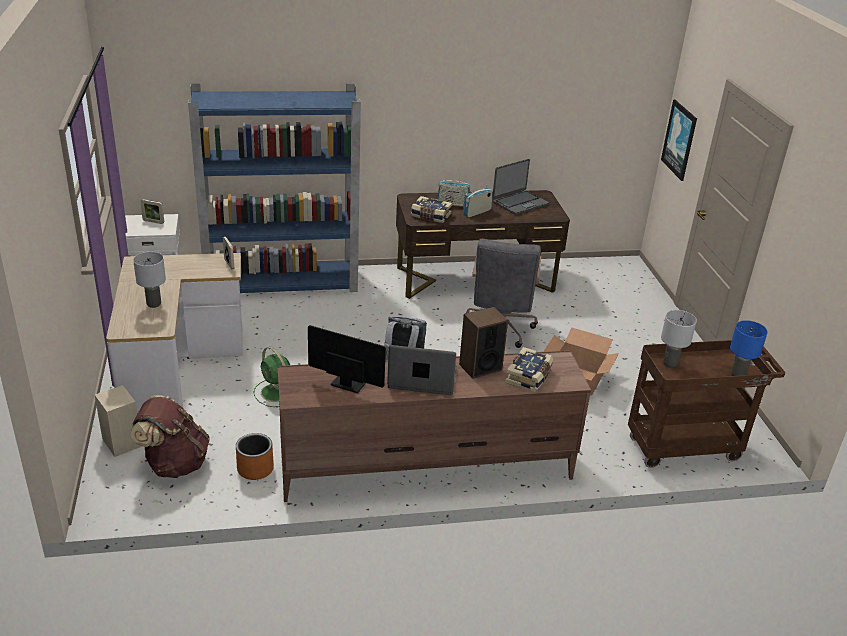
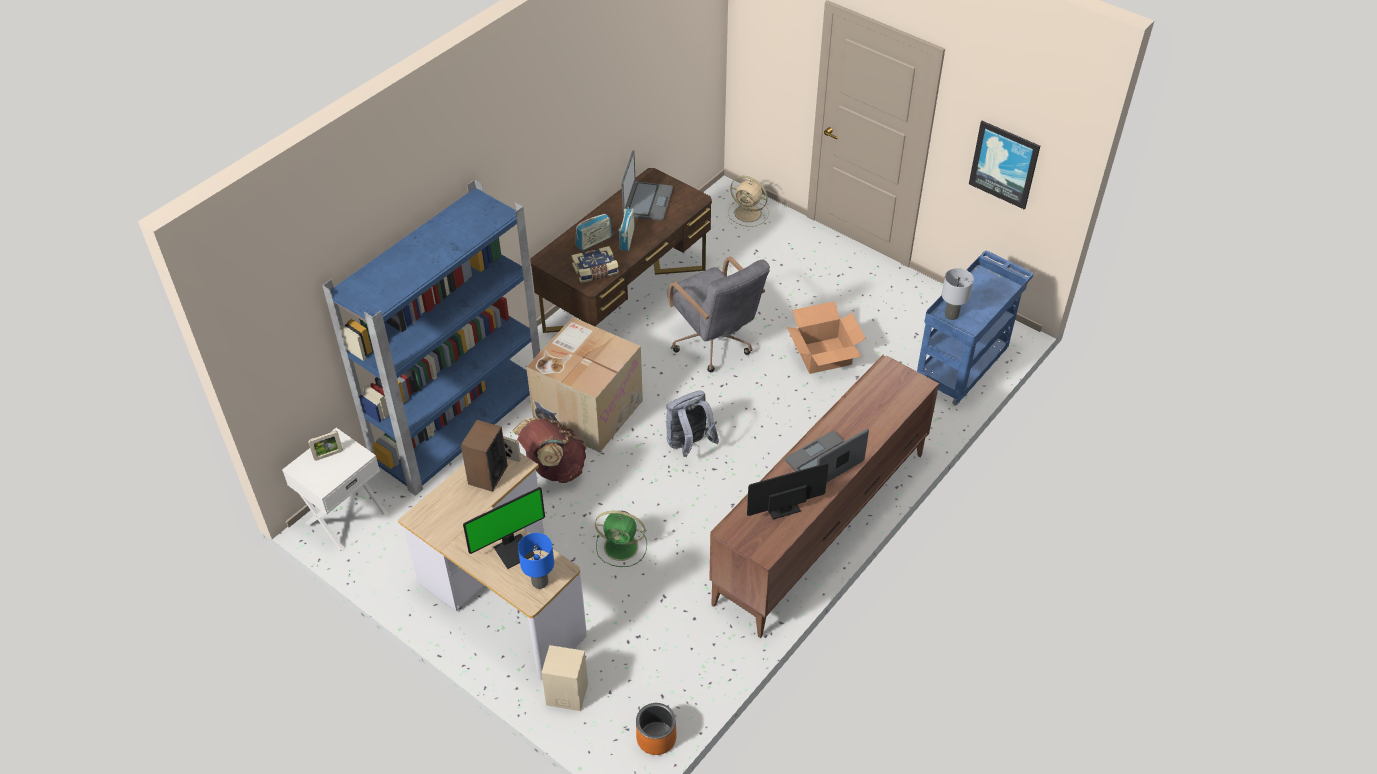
camera: 40 degrees left, 15 degrees up
brown backpack [131,395,210,478] -> brown backpack moved to [513,418,587,483]
white table lamp [133,252,166,308] -> monitor [463,487,545,569]
orange planter [236,433,274,480] -> orange planter moved to [636,703,676,755]
speaker [459,307,508,379] -> speaker moved to [461,420,508,492]
book [505,347,553,392] -> none
brown cart [628,340,785,468] -> blue cart [917,251,1033,406]
picture [661,100,697,181] -> picture moved to [969,121,1040,210]
blue table lamp [730,320,768,376] -> blue table lamp moved to [518,533,554,589]
none -> cardboard box [526,317,643,453]
none -> beige fan [728,176,769,227]

